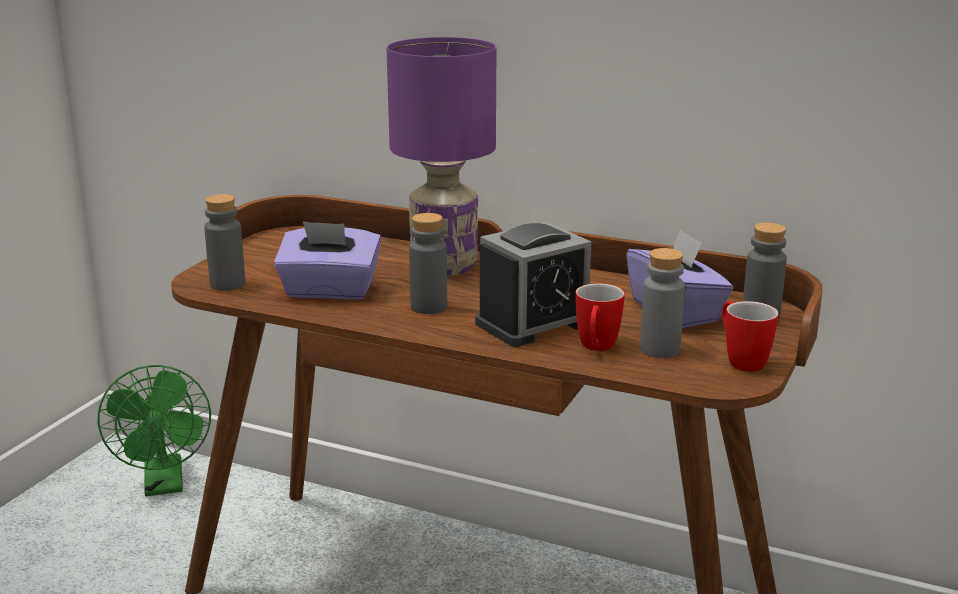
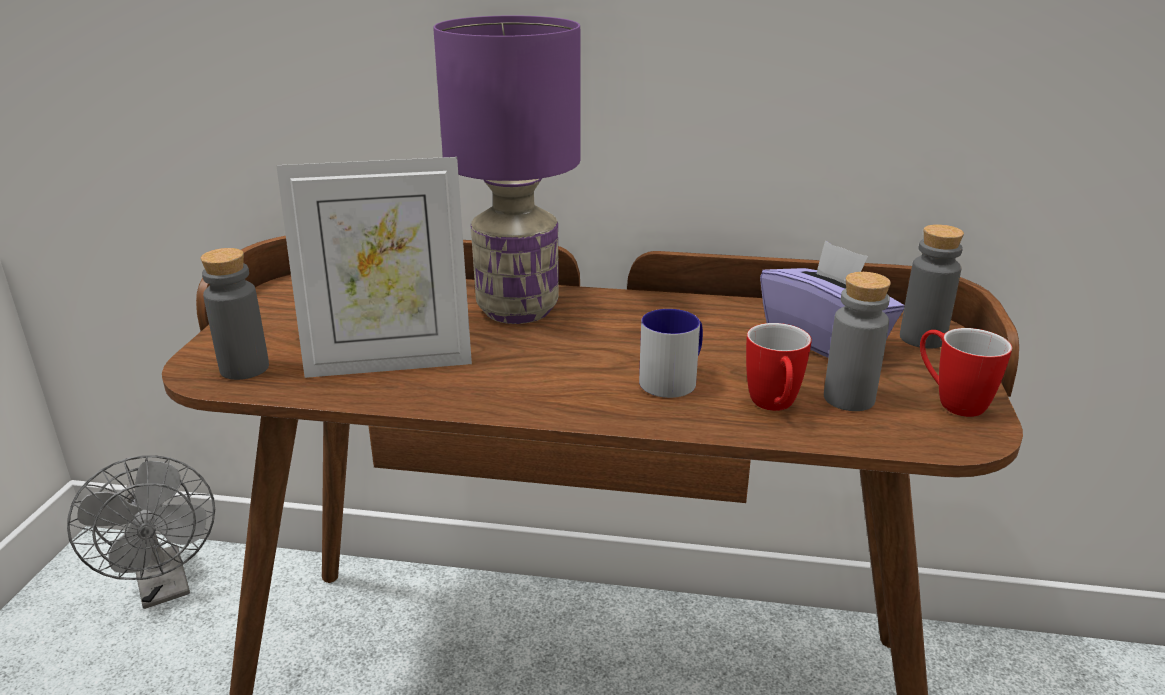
camera: 15 degrees left, 5 degrees up
green fan [98,365,211,496] -> grey fan [67,456,215,609]
purple tissue box [274,221,381,300] -> picture frame [276,157,472,378]
grey bottle [409,213,447,314] -> none
alarm clock [475,222,591,347] -> mug [639,309,703,398]

